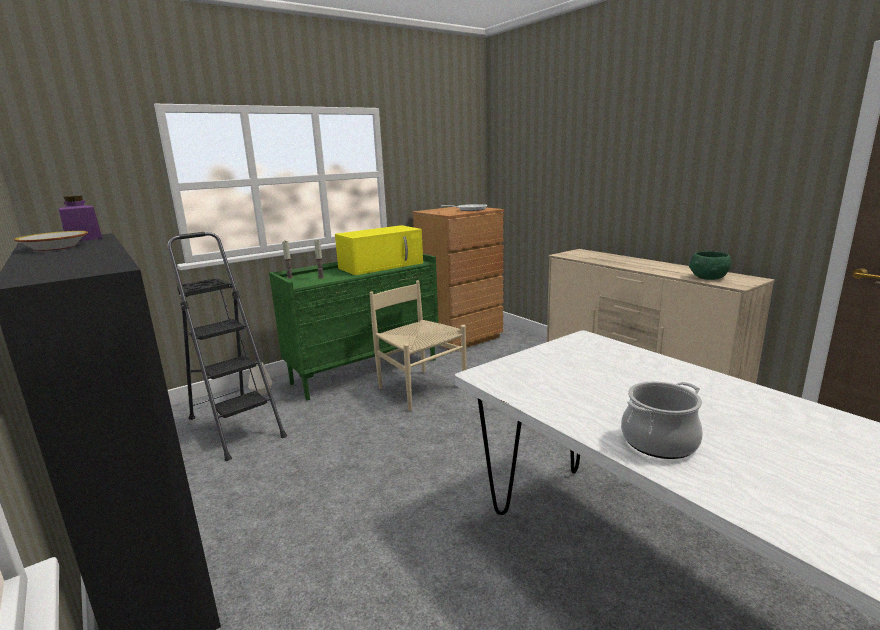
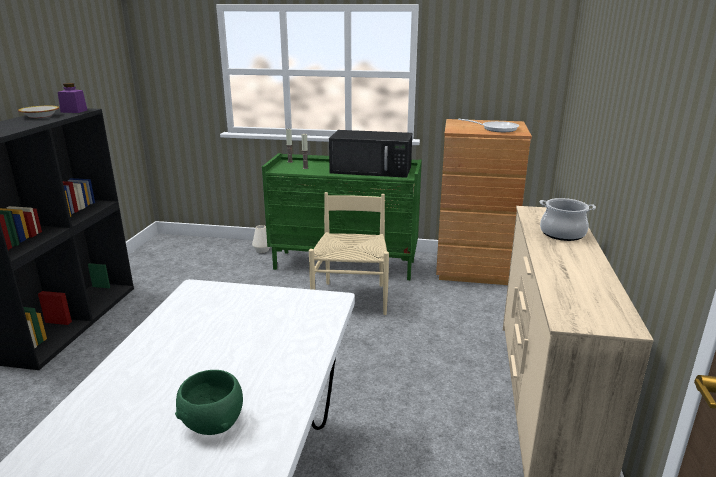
camera: 45 degrees right, 5 degrees up
step ladder [167,232,287,461] -> none
yellow microwave [335,225,423,275] -> black microwave [329,130,412,178]
cooking pot [621,381,703,459] -> cooking pot moved to [540,198,596,241]
green bowl [689,251,731,280] -> green bowl moved to [175,370,243,435]

